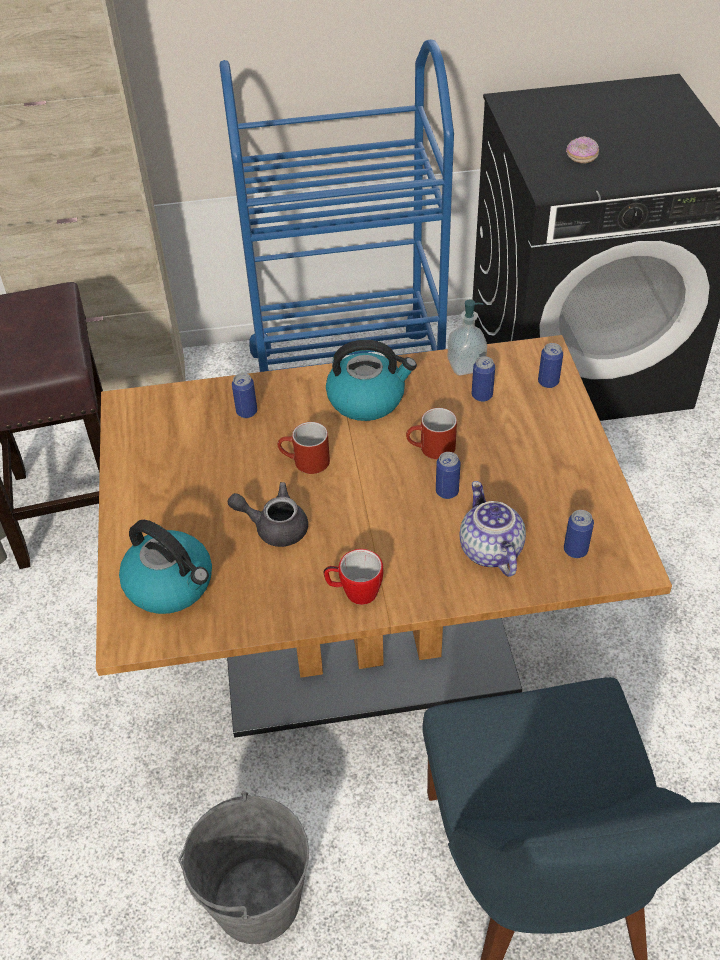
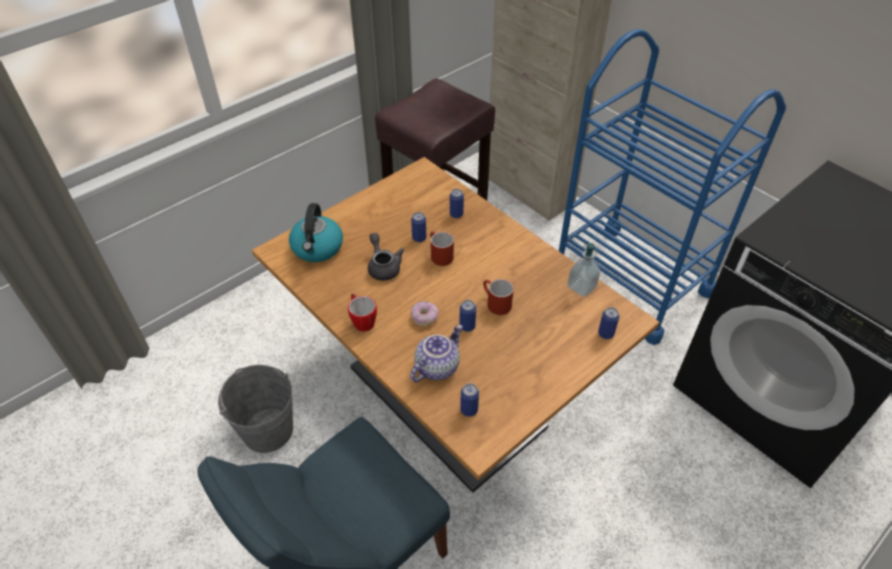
camera: 55 degrees right, 0 degrees up
kettle [326,340,417,421] -> none
can [472,356,495,402] -> can moved to [411,212,426,242]
donut [566,136,599,163] -> donut moved to [411,301,439,326]

